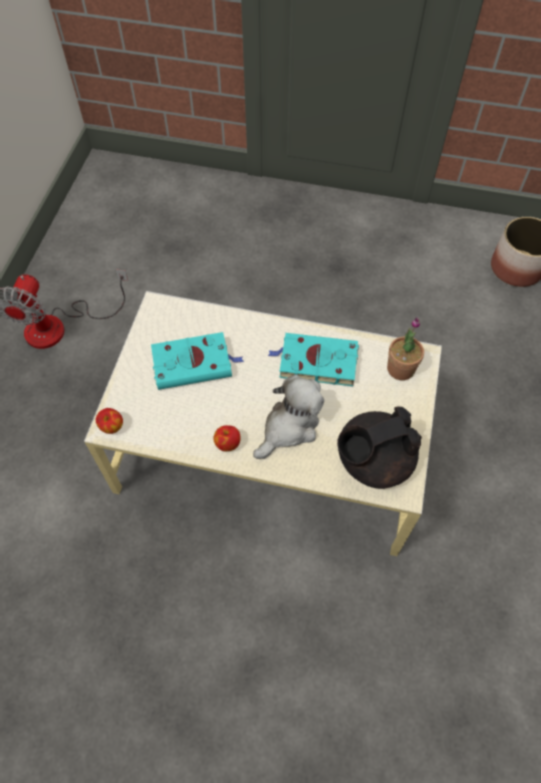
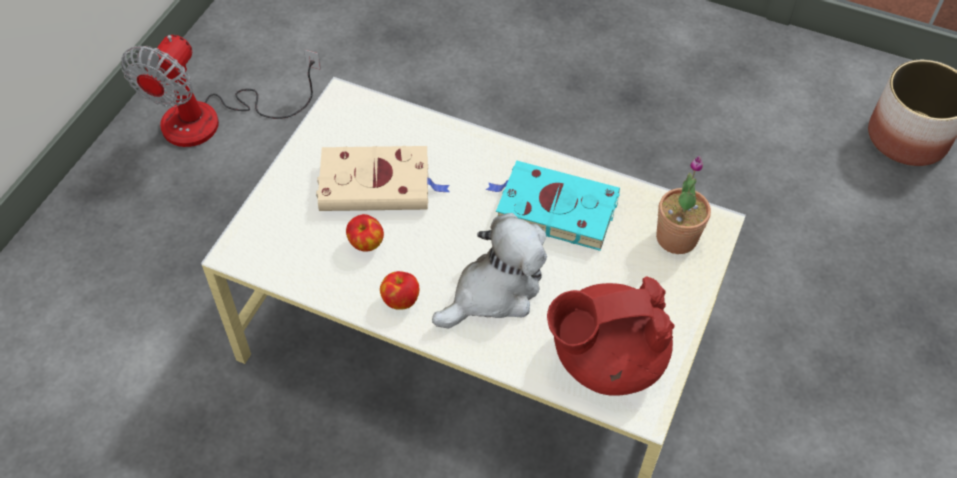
camera: 10 degrees right, 5 degrees down
apple [96,408,123,434] -> apple moved to [346,214,384,252]
turquoise book [151,332,244,390] -> beige book [316,146,450,211]
black teapot [337,406,422,489] -> red teapot [547,277,674,396]

